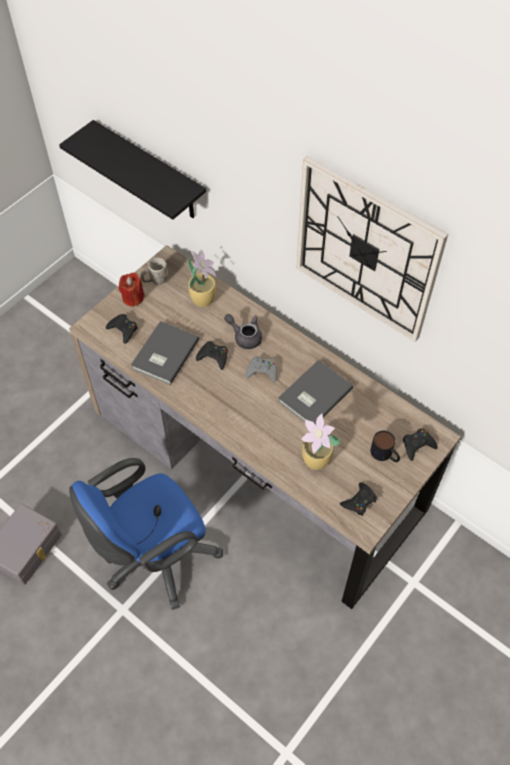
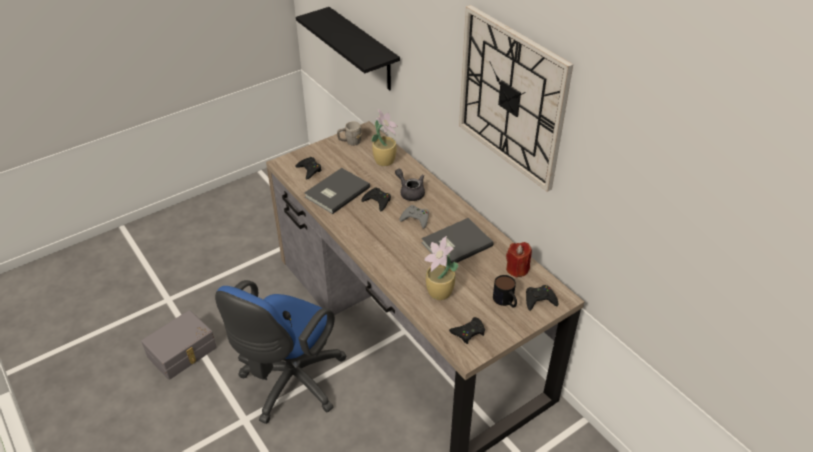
camera: 15 degrees right, 15 degrees down
blue office chair [69,458,223,610] -> blue office chair turned 45 degrees counterclockwise [215,280,347,424]
red candle [118,272,144,307] -> red candle moved to [506,242,532,278]

